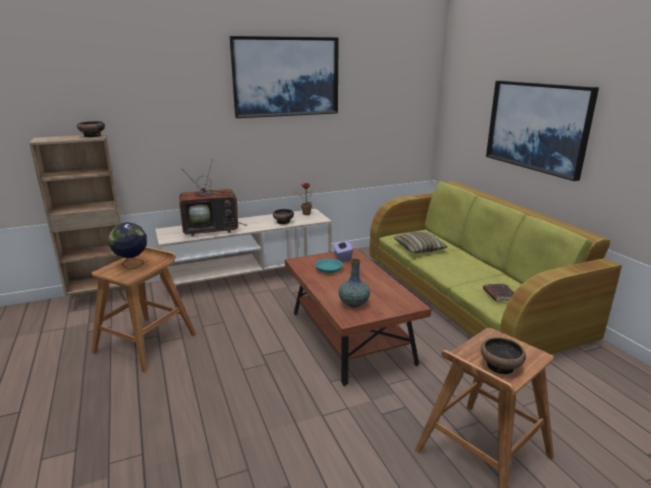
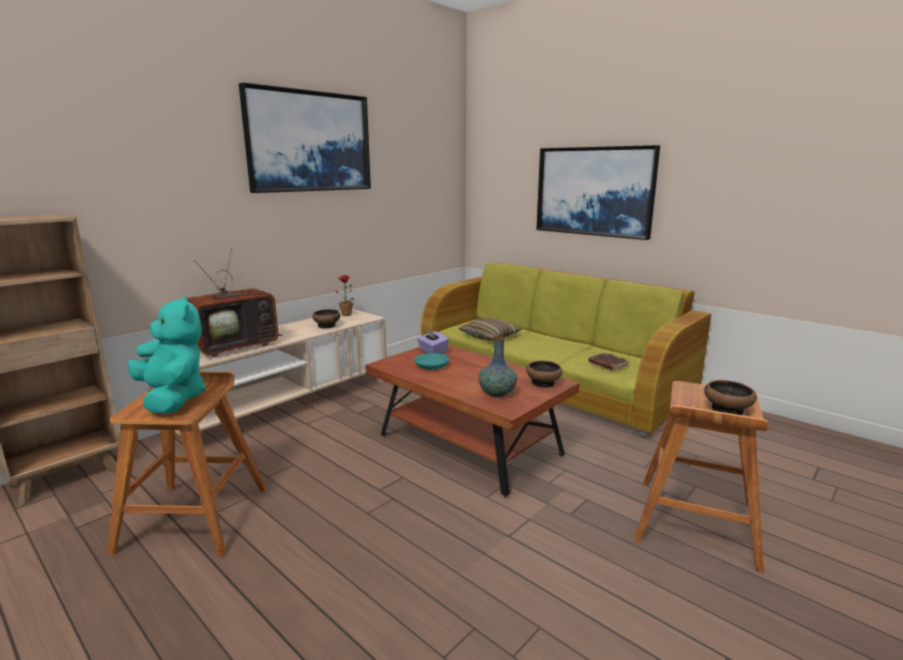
camera: 25 degrees left, 5 degrees down
bowl [77,121,105,137] -> bowl moved to [526,361,562,388]
globe [108,222,147,269] -> turquoise plush toy [128,296,206,413]

